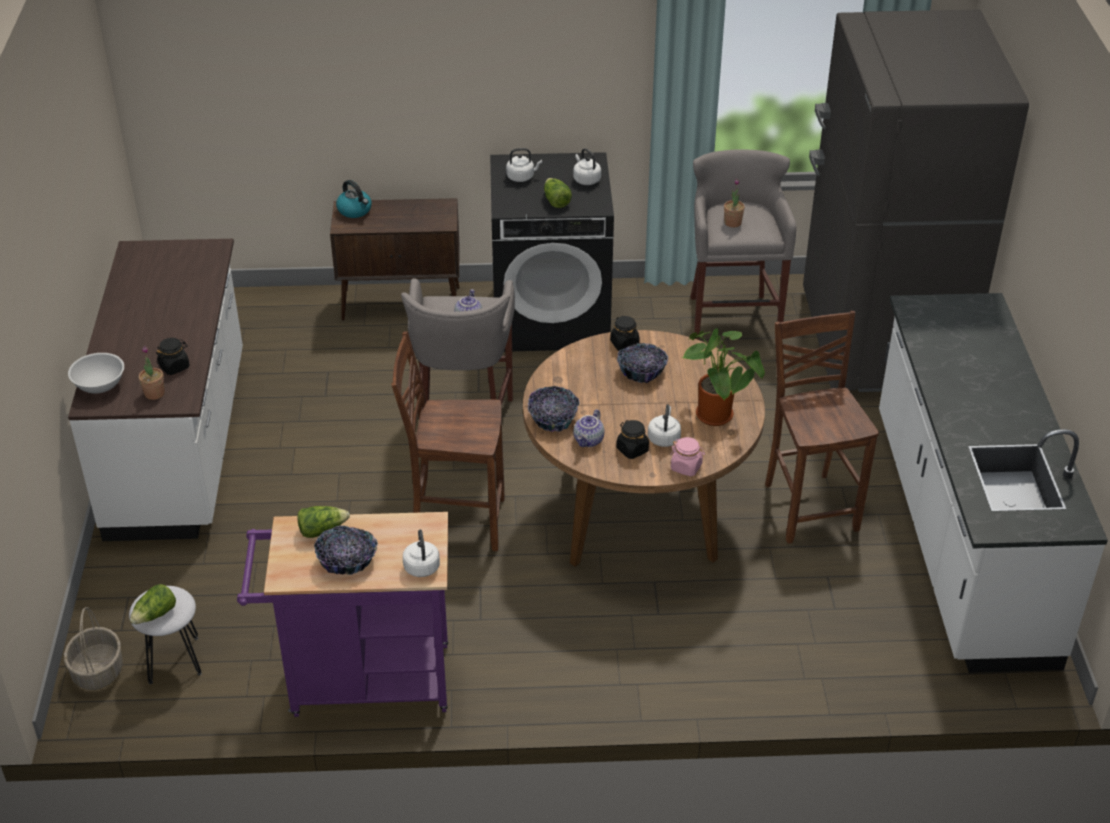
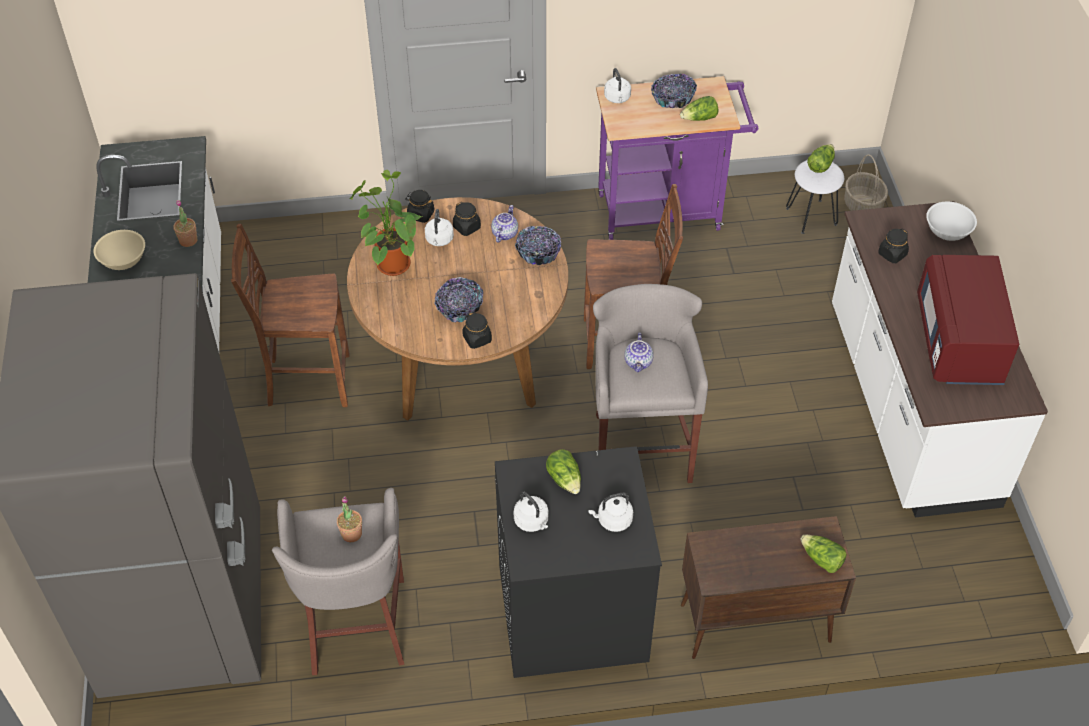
camera: 175 degrees right, 10 degrees up
potted plant [139,346,165,400] -> potted plant moved to [173,200,197,247]
kettle [336,180,372,218] -> lettuce [800,535,847,573]
pink jar [670,437,705,476] -> black jar [405,190,435,223]
brown chair [765,311,879,544] -> brown chair turned 105 degrees clockwise [231,224,350,407]
none -> beige bowl [94,230,145,270]
none -> red microwave [917,255,1019,385]

